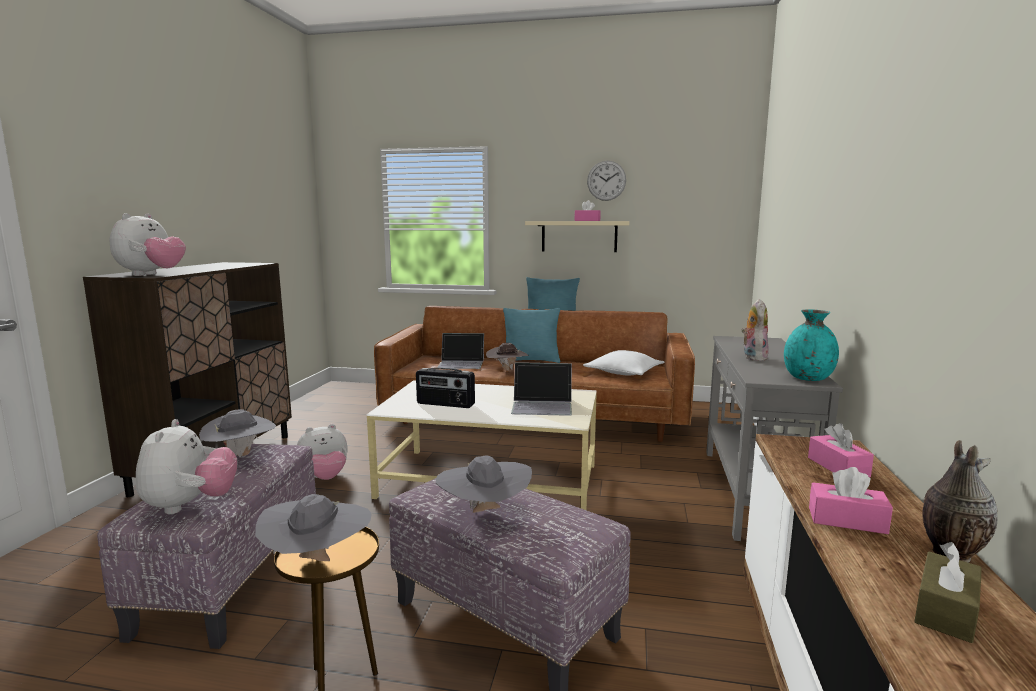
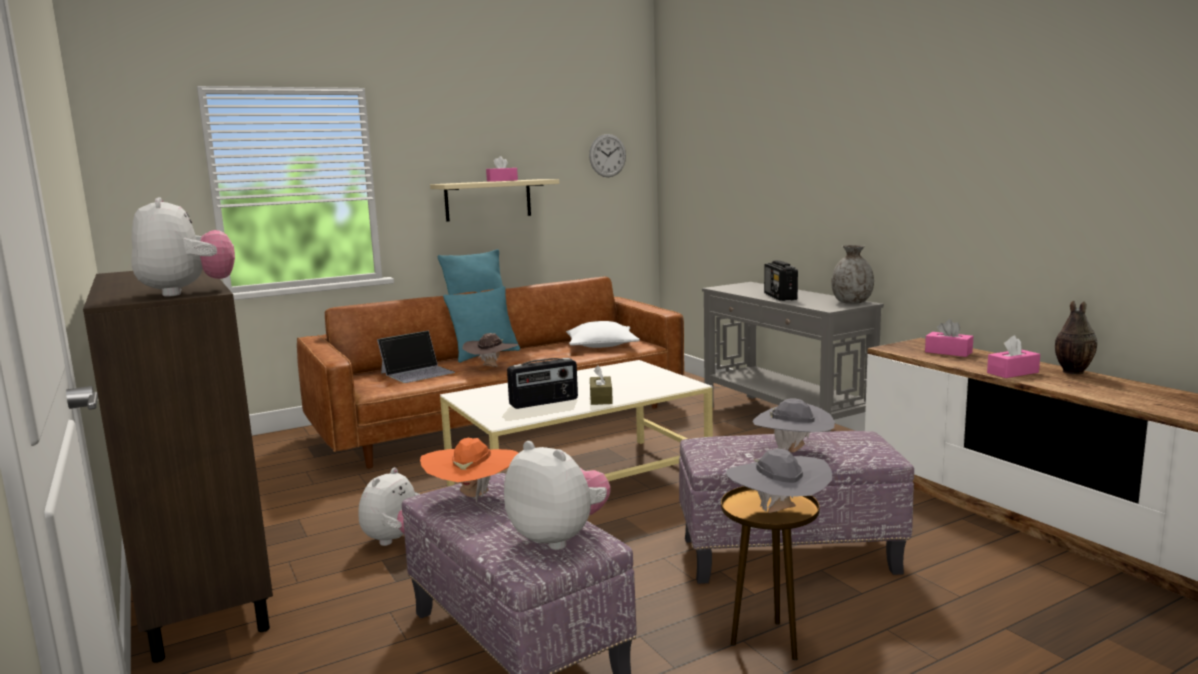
camera: 40 degrees left, 0 degrees up
grey hat [199,409,276,457] -> orange hat [420,438,518,503]
laptop [511,362,572,416] -> none
wall clock [587,161,626,201] -> wall clock moved to [589,134,626,177]
plush toy [741,299,769,361] -> radio [764,260,798,301]
turquoise vase [784,309,839,381] -> grey vase [831,245,874,304]
brown tissue box [914,542,982,643] -> brown tissue box moved to [590,365,613,405]

